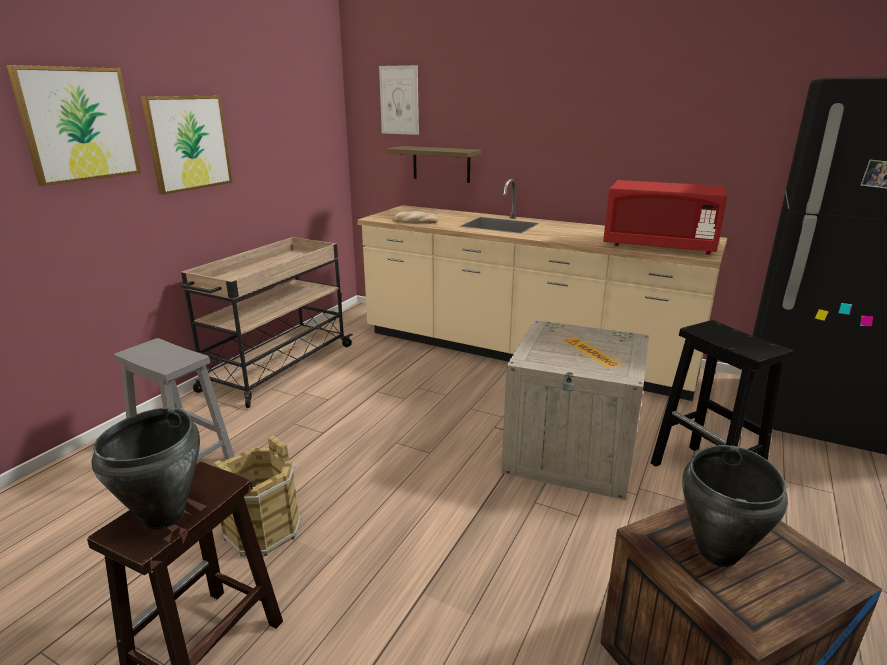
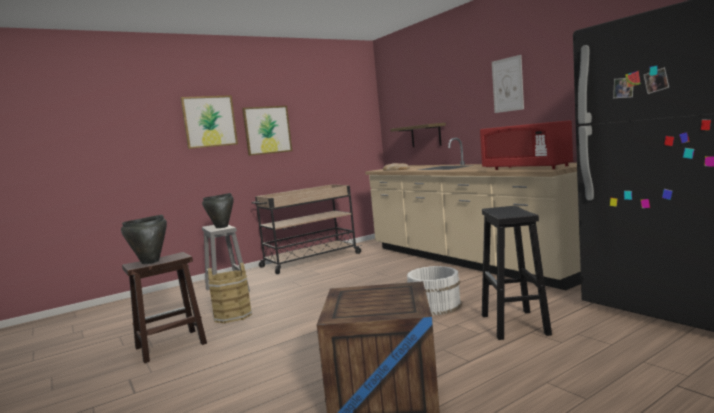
camera: 30 degrees right, 15 degrees down
picture [379,65,419,135] -> picture moved to [492,55,524,113]
crate [502,320,649,500] -> white bucket [407,266,462,315]
black cooking pot [682,445,788,567] -> black cooking pot moved to [202,193,234,228]

